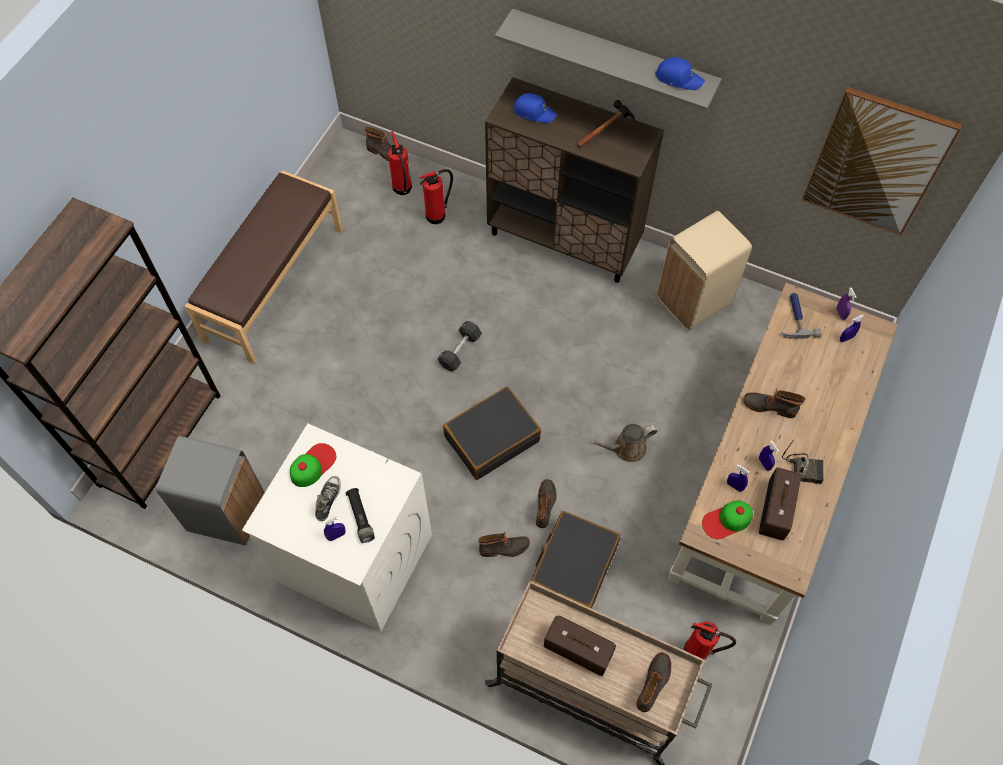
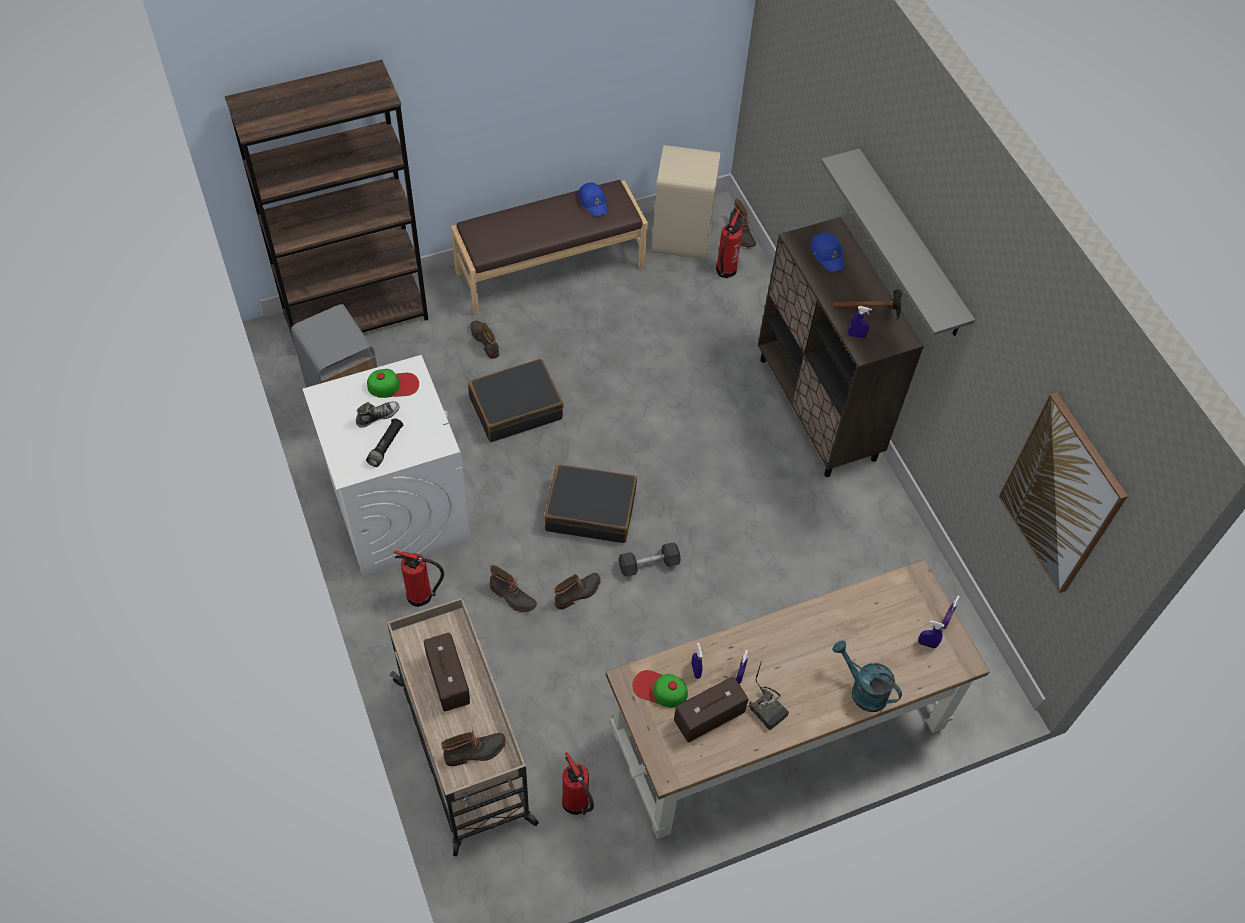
camera: 40 degrees right, 5 degrees down
blue spray bottle [323,515,346,541] -> blue spray bottle moved to [848,306,872,339]
fire extinguisher [419,169,453,224] -> fire extinguisher moved to [394,550,444,607]
black dumbbell [438,321,482,371] -> black dumbbell moved to [619,543,681,577]
black suitcase [531,511,621,609] -> black suitcase moved to [468,359,564,442]
brown watering can [589,424,657,462] -> none
blue cap [655,57,705,90] -> blue cap moved to [579,183,607,217]
beige trash can [657,211,752,331] -> beige trash can moved to [651,145,721,259]
boot [743,388,805,418] -> boot moved to [470,320,499,359]
hammer [779,293,822,339] -> none
none -> turquoise watering can [833,640,902,712]

